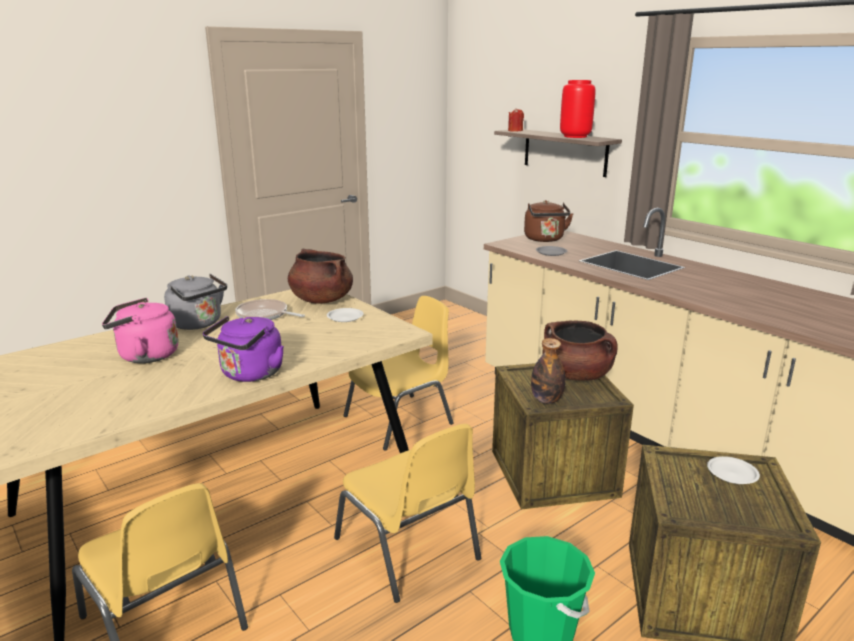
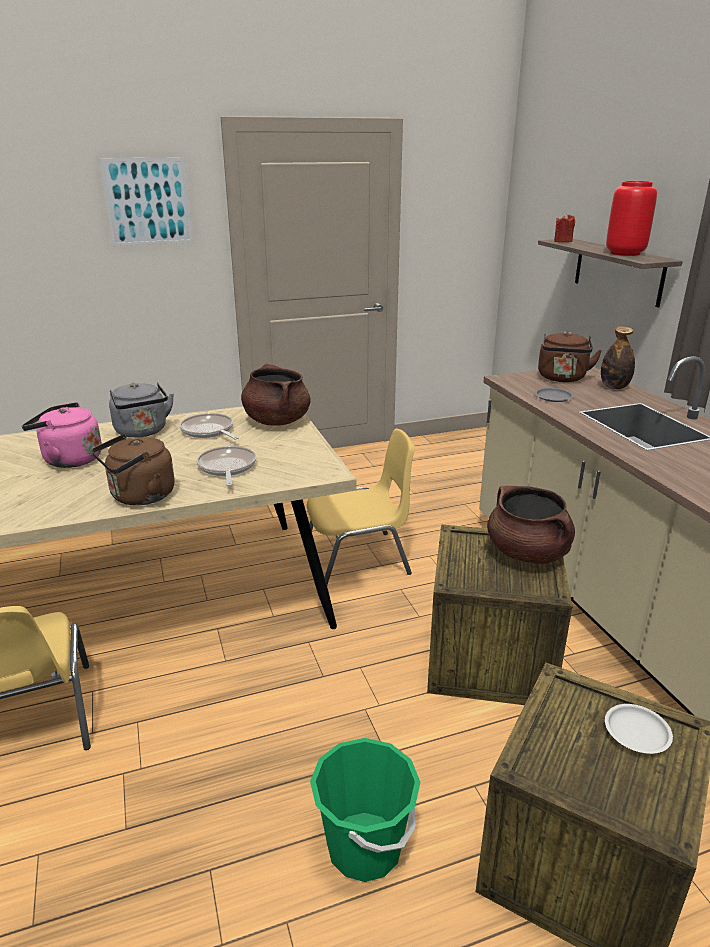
camera: 20 degrees right, 5 degrees up
purple kettle [203,316,284,382] -> brown kettle [92,434,175,505]
white plate [327,308,364,322] -> none
yellow chair [334,424,481,603] -> none
bottle [531,338,566,404] -> bottle moved to [601,326,635,389]
none -> picture [99,157,193,246]
none -> frying pan [196,446,256,486]

